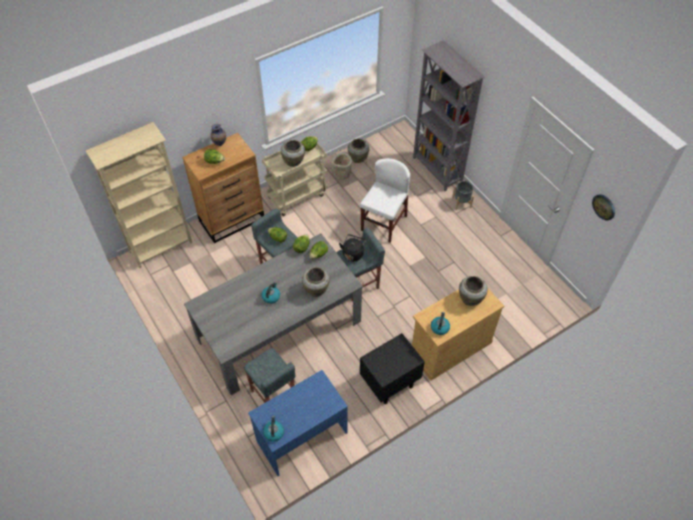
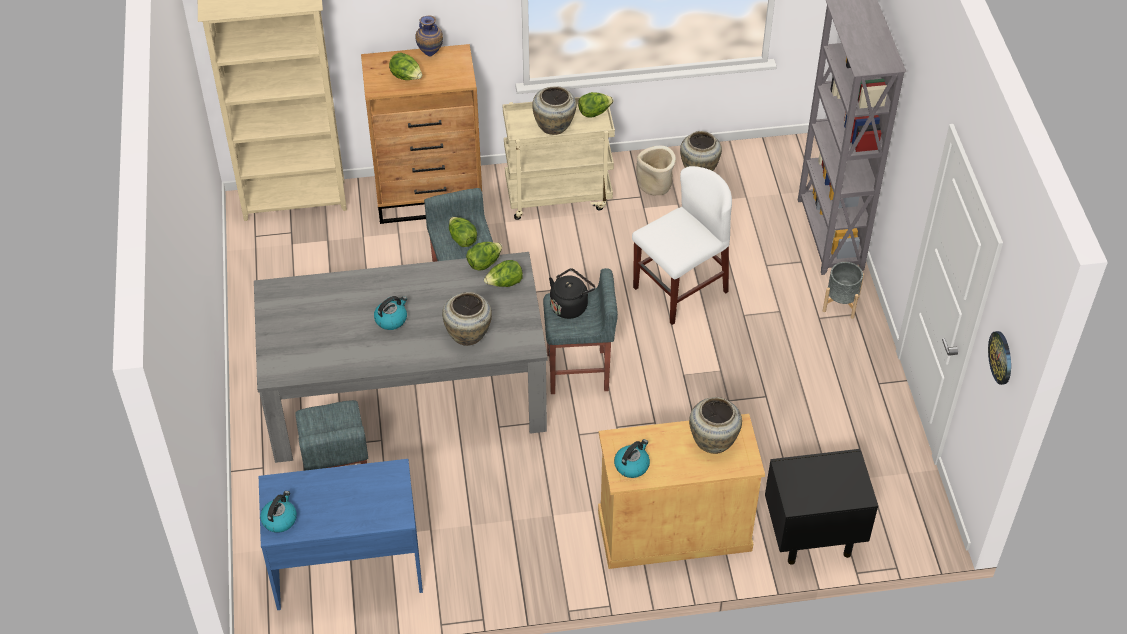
camera: 25 degrees right, 5 degrees down
black nightstand [360,333,425,404] -> black nightstand moved to [765,449,878,565]

